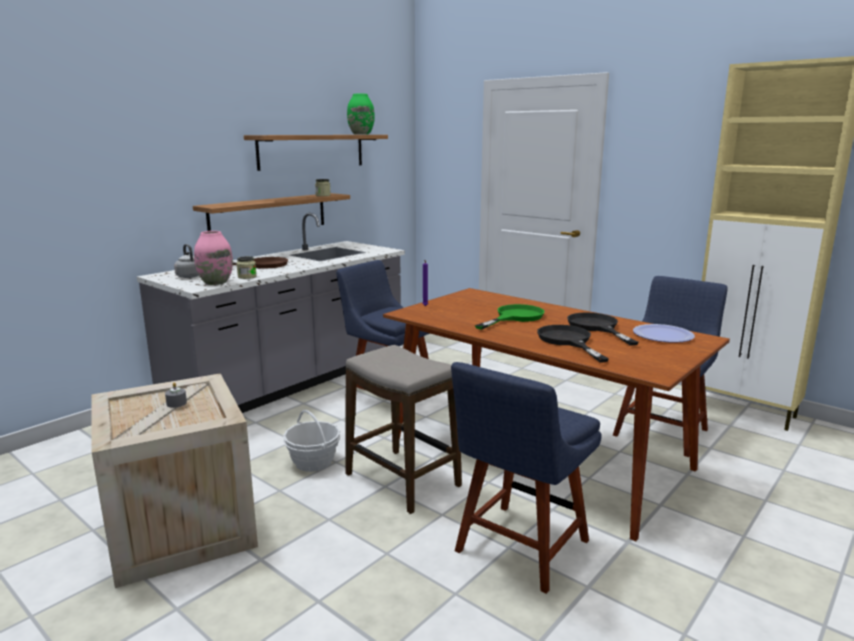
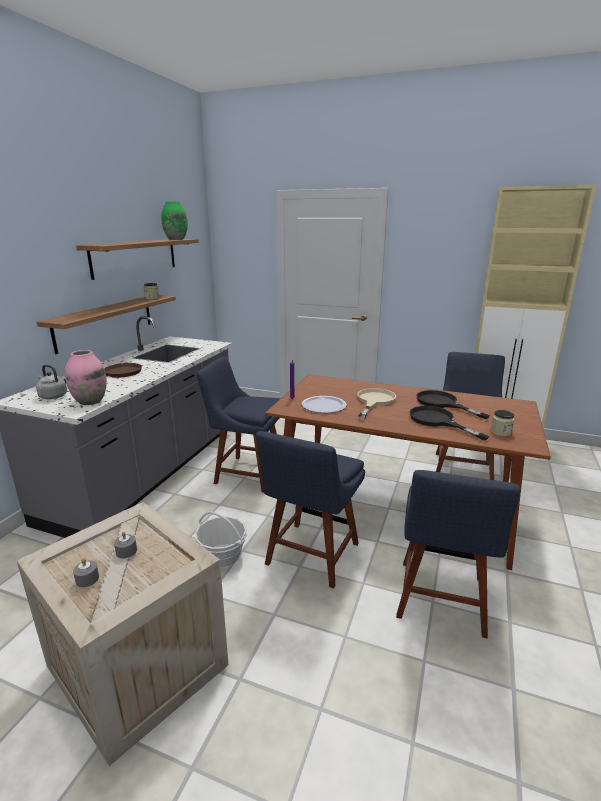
camera: 20 degrees left, 5 degrees up
jar [236,256,257,279] -> jar moved to [491,410,514,437]
stool [345,345,462,514] -> blue chair [256,431,365,589]
green frying pan [475,304,545,330] -> beige frying pan [357,388,396,419]
plate [633,324,695,343] -> plate moved to [302,396,347,413]
none -> grey candle [73,558,99,587]

